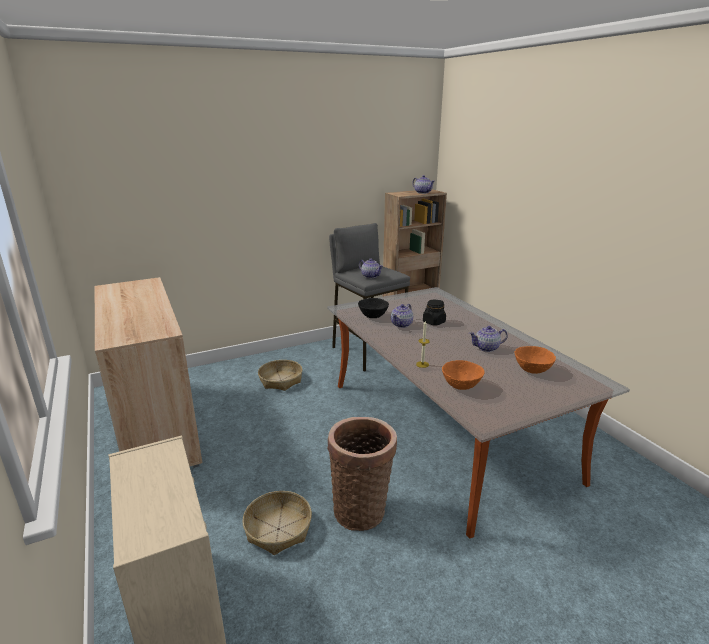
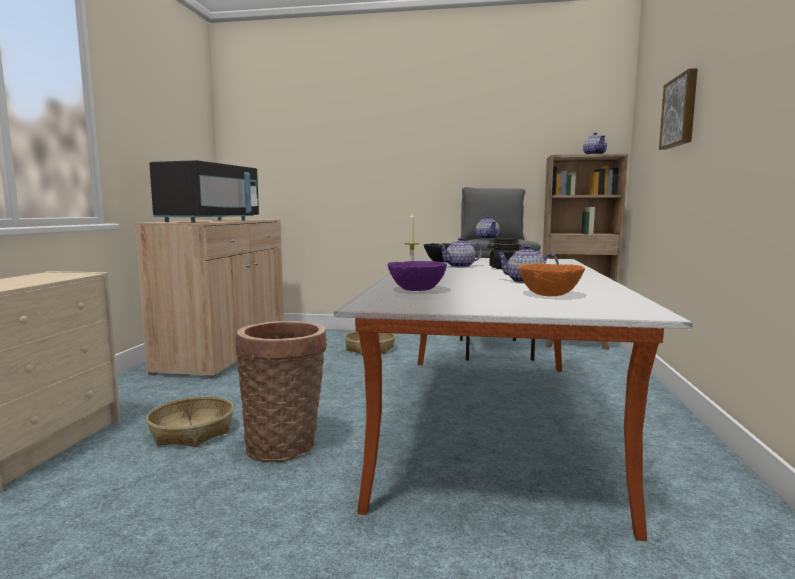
camera: 35 degrees right, 15 degrees down
orange bowl [442,360,485,390] -> purple bowl [387,261,447,291]
none -> black microwave [149,160,259,222]
none -> picture [659,68,698,150]

